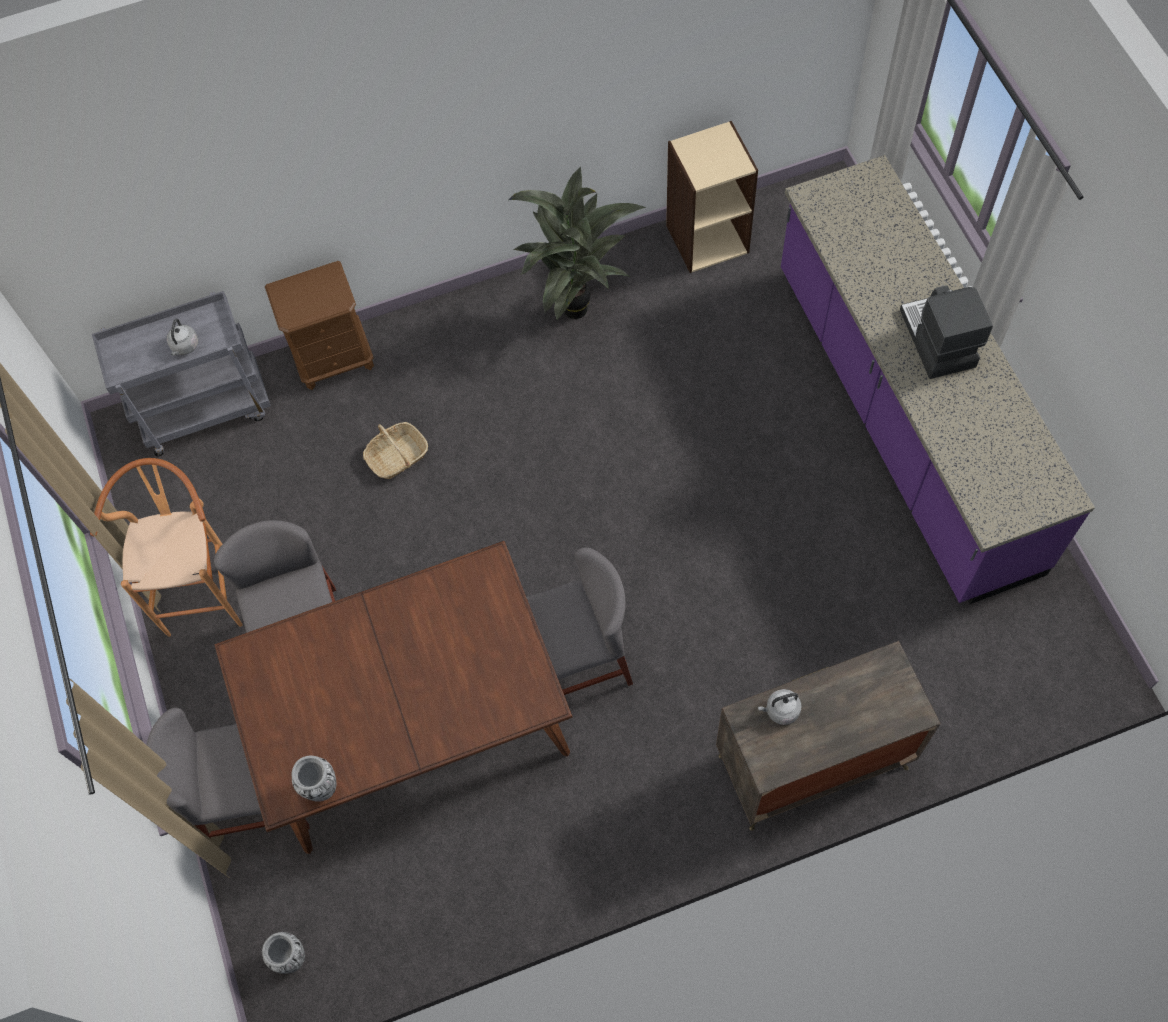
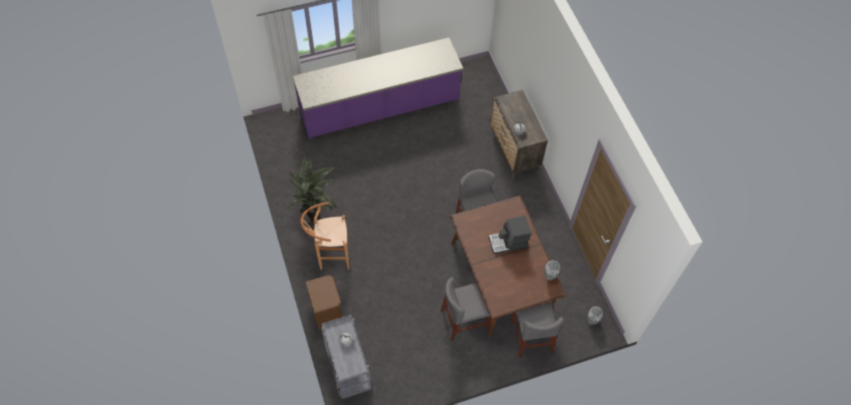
camera: 95 degrees left, 5 degrees down
brown stool [90,458,243,637] -> brown stool moved to [301,202,349,270]
basket [363,422,428,479] -> none
beige bookcase [666,121,758,273] -> none
coffee machine [900,285,993,379] -> coffee machine moved to [489,216,531,254]

